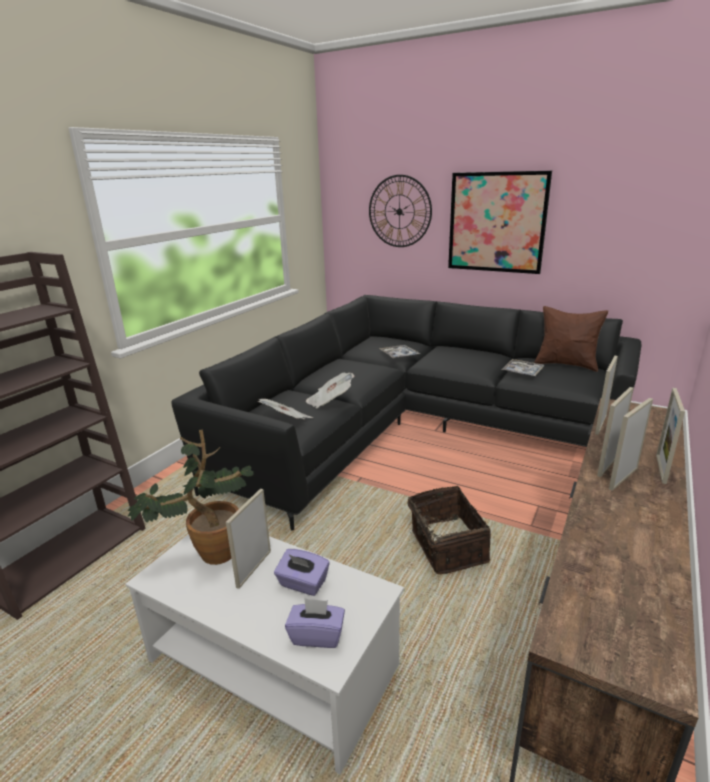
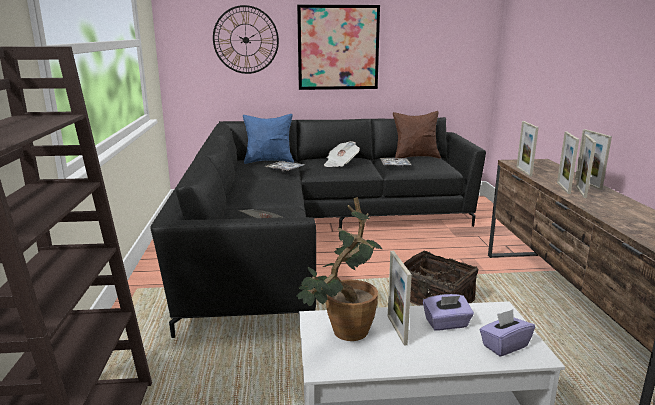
camera: 35 degrees left, 5 degrees down
newspaper [306,373,354,408] -> newspaper moved to [324,141,360,167]
none -> blue pillow [243,114,294,164]

